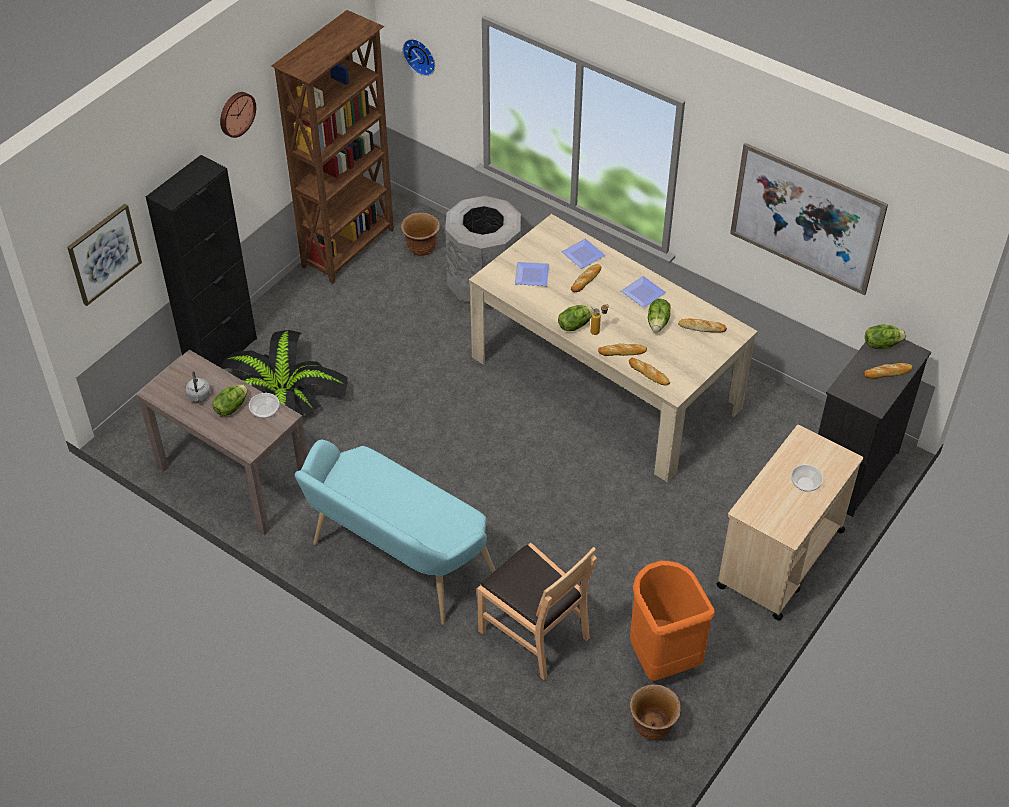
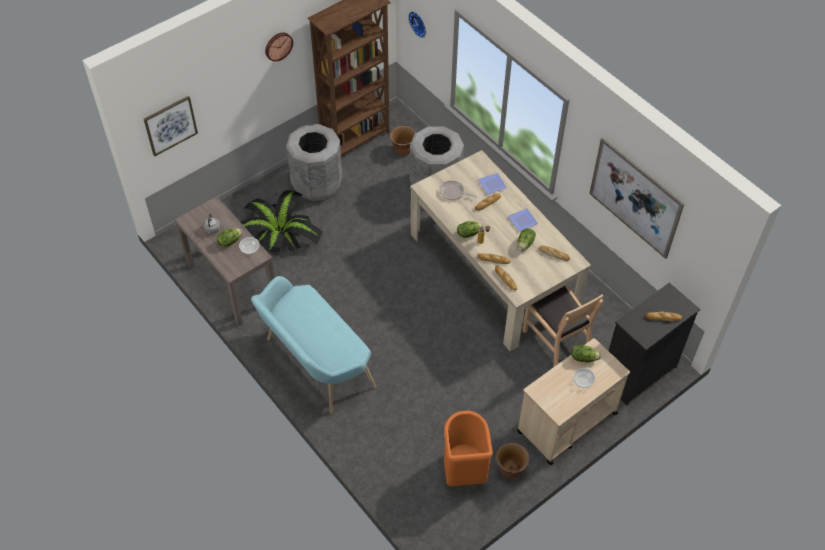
camera: 15 degrees right, 5 degrees up
black cabinet [146,155,257,367] -> none
brown chair [477,543,597,680] -> brown chair moved to [522,285,603,367]
plate [515,262,549,286] -> frying pan [439,181,477,200]
brown planter [629,684,681,740] -> brown planter moved to [496,443,530,478]
lettuce [865,324,906,349] -> lettuce moved to [572,345,601,362]
none -> grey trash can [286,124,342,201]

